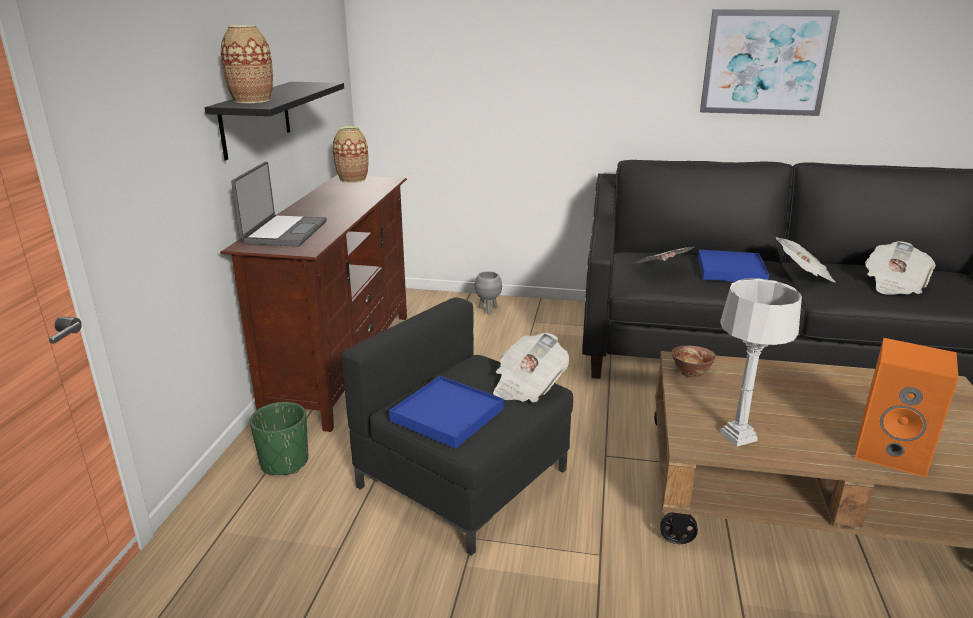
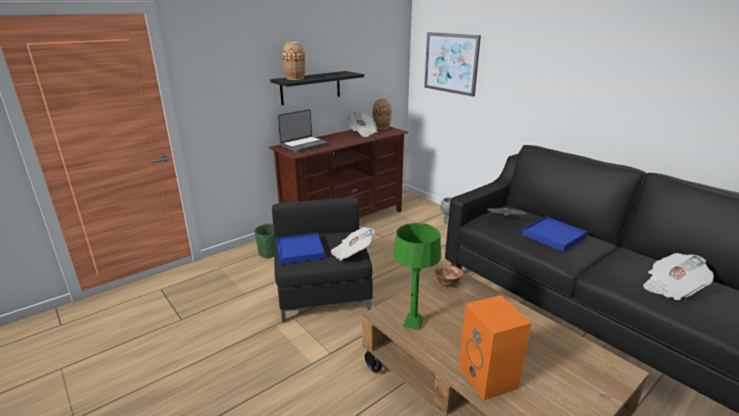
camera: 40 degrees right, 0 degrees up
picture [700,9,840,116] -> picture moved to [424,32,481,97]
grey table lamp [720,278,802,447] -> green table lamp [393,223,441,330]
newspaper [776,237,836,283] -> newspaper moved to [347,112,377,137]

